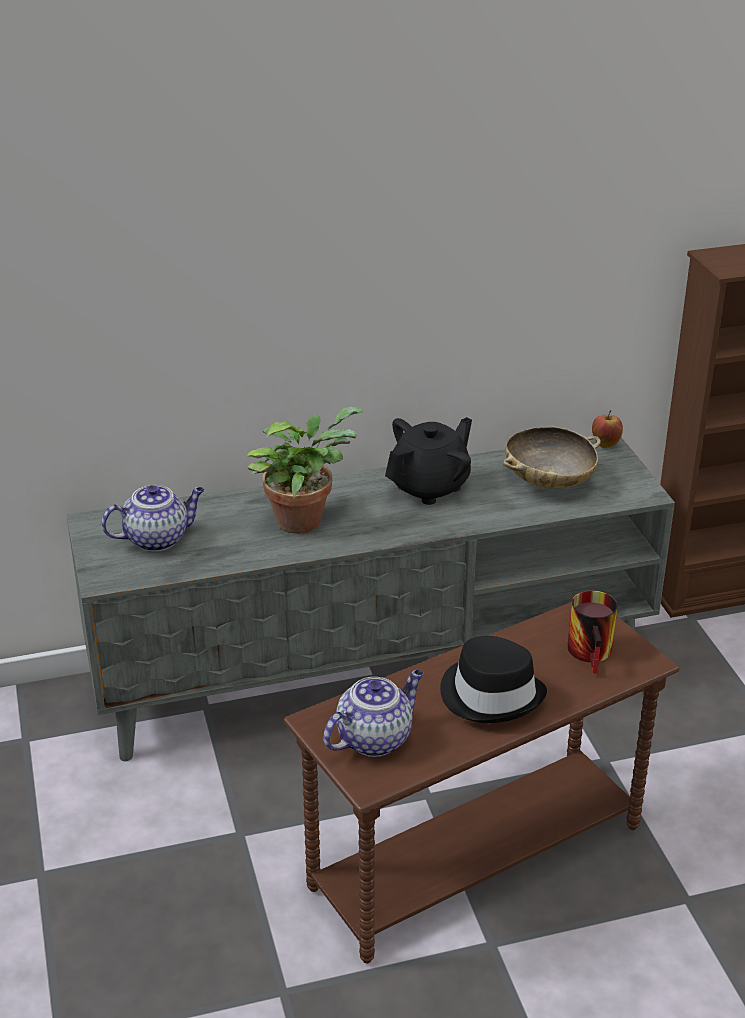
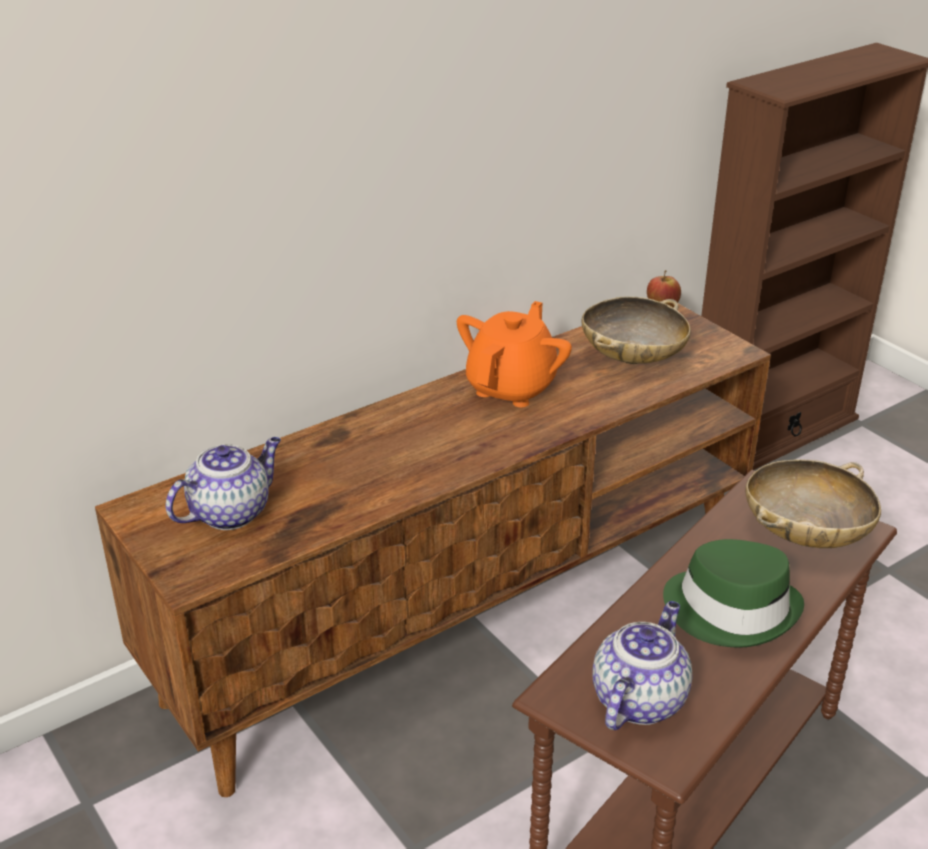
camera: 20 degrees left, 0 degrees up
grey tv stand [66,437,675,761] -> brown tv stand [95,304,771,797]
potted plant [247,406,365,534] -> none
black teapot [385,417,472,505] -> orange teapot [457,301,572,407]
black hat [440,636,547,723] -> green hat [663,539,804,648]
mug [567,590,617,674] -> beige bowl [745,459,881,548]

